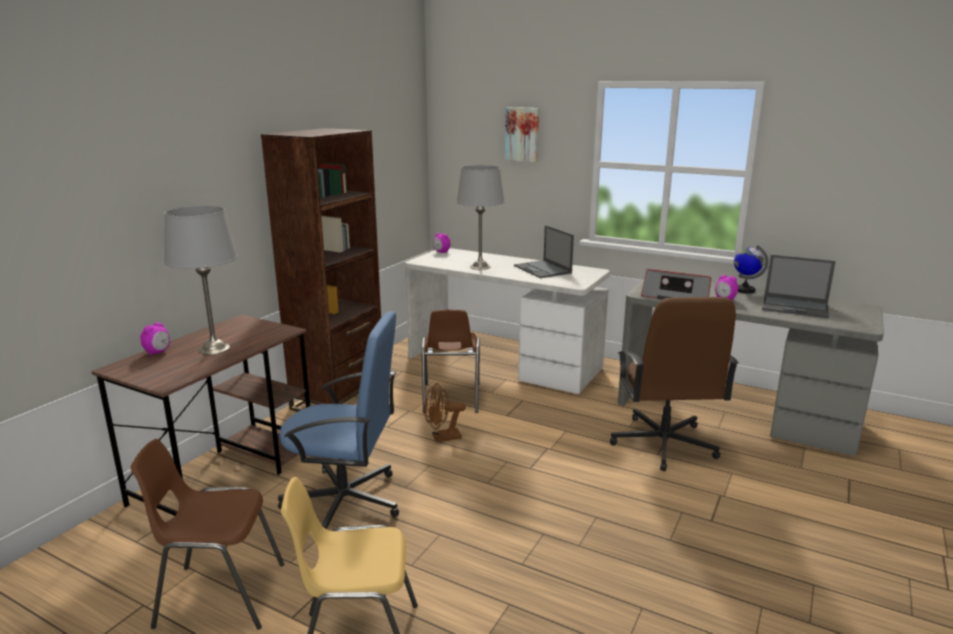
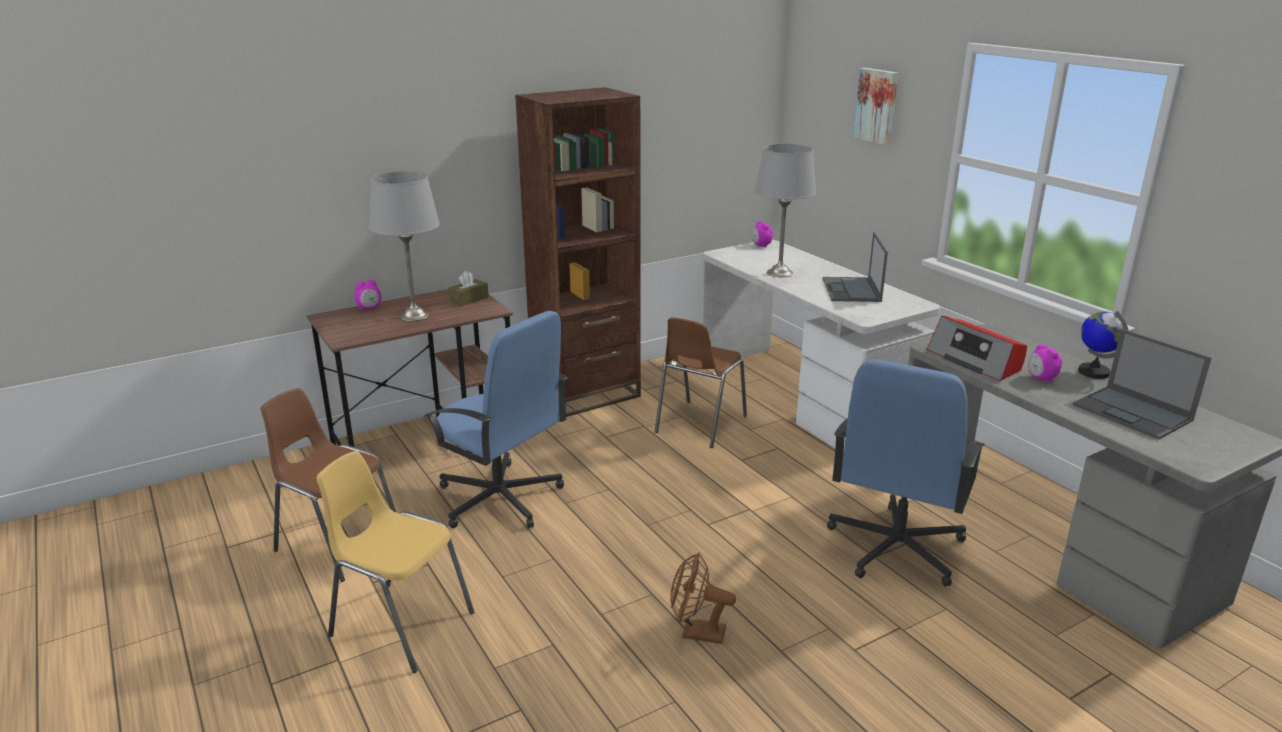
camera: 30 degrees right, 5 degrees up
brown fan [424,383,466,442] -> brown fan moved to [670,552,736,644]
brown office chair [610,297,739,472] -> blue office chair [827,359,985,587]
none -> brown tissue box [448,271,489,306]

